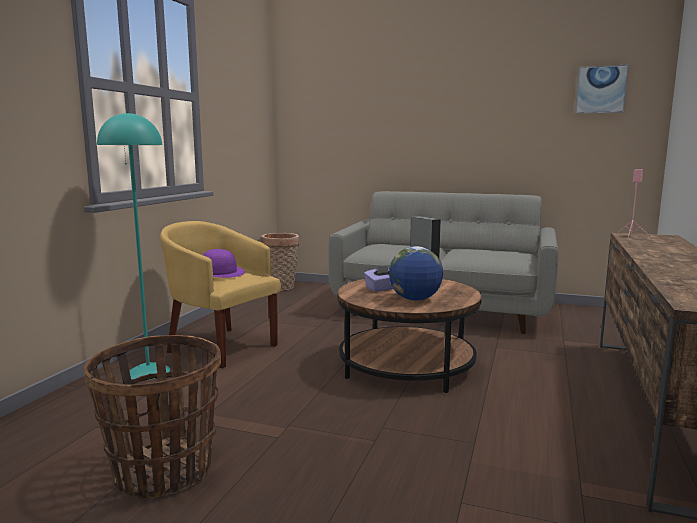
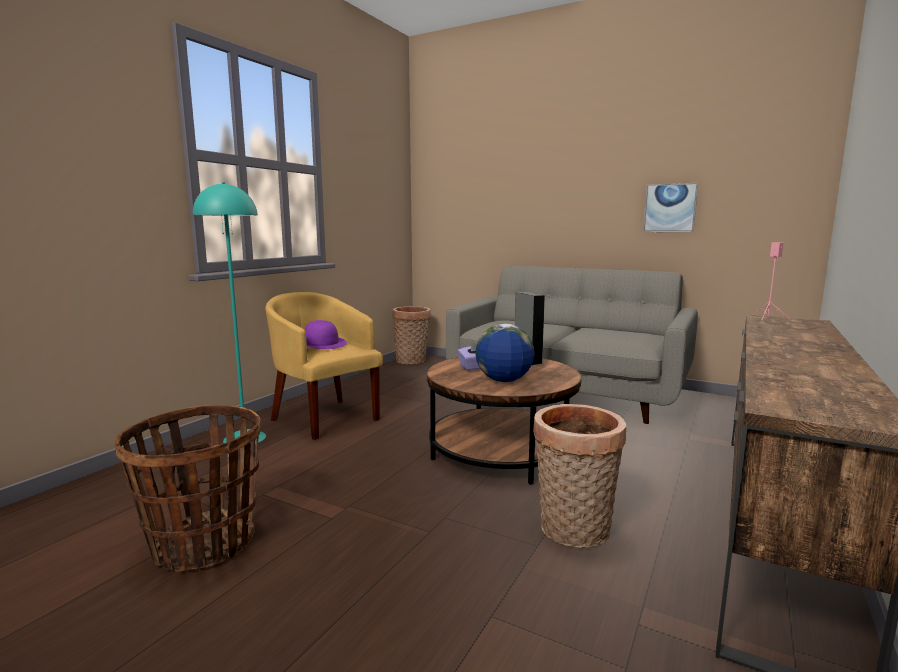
camera: 10 degrees right, 0 degrees up
picture [575,65,629,114] -> picture moved to [643,183,698,232]
none -> basket [533,404,626,548]

